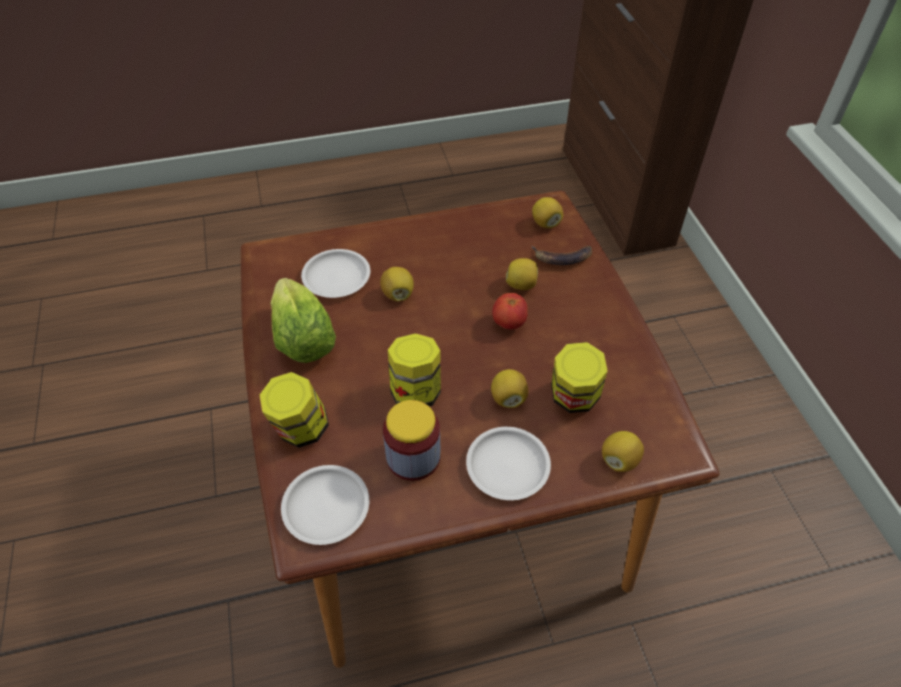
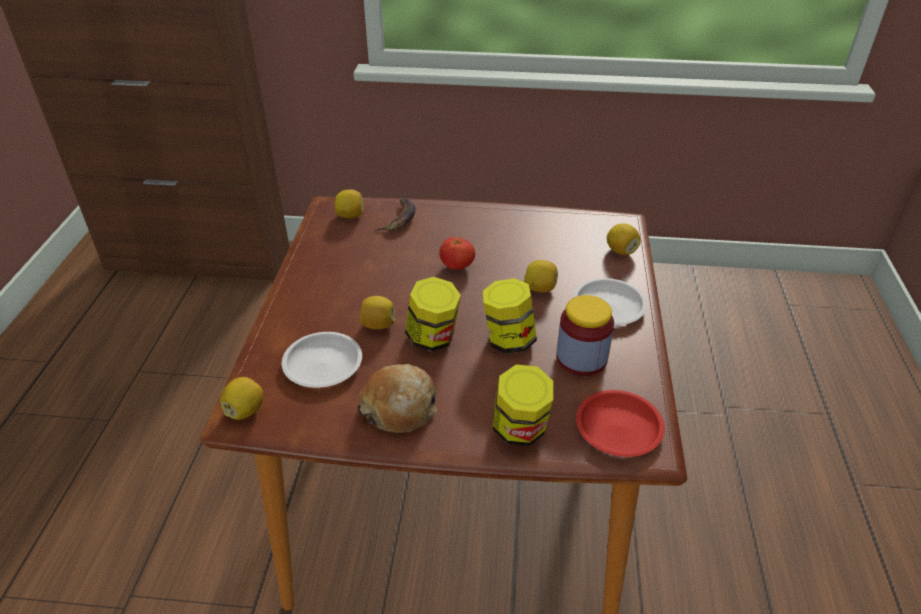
camera: 70 degrees left, 10 degrees down
lettuce [271,278,336,363] -> bread [357,364,437,433]
white plate [281,465,369,545] -> red plate [576,390,665,457]
lemon [506,258,538,290] -> lemon moved to [220,377,264,420]
jar [551,342,608,413] -> jar moved to [405,277,461,352]

